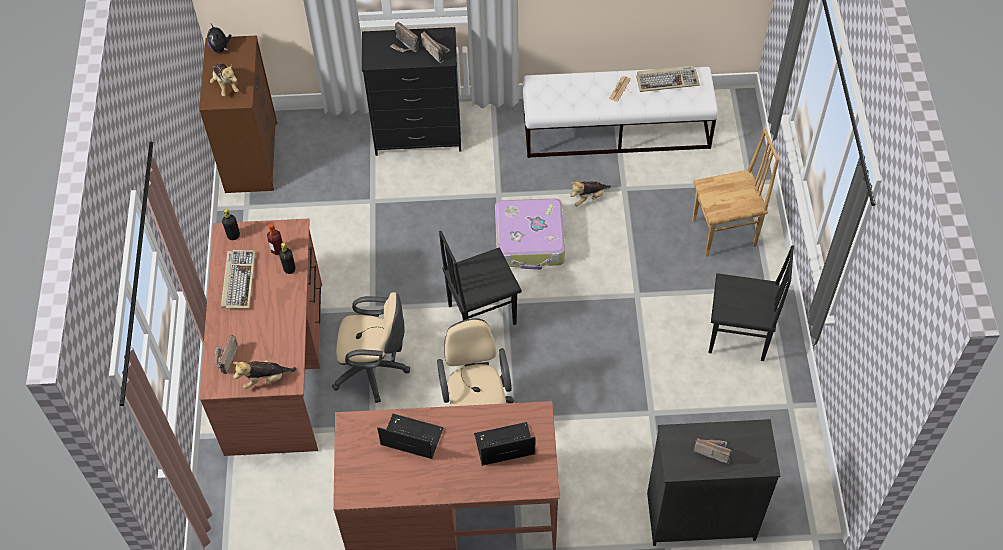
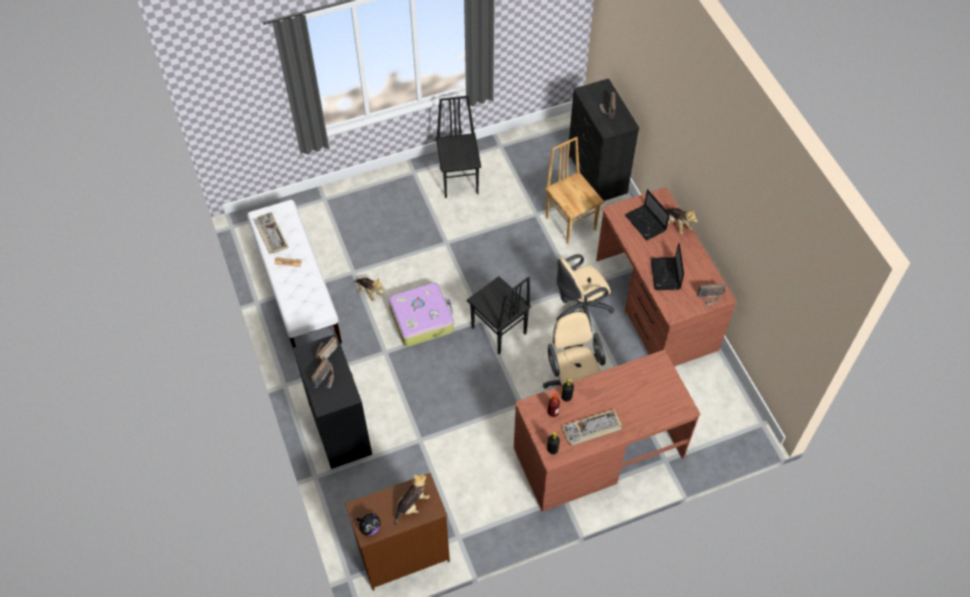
camera: 110 degrees left, 0 degrees up
radio [214,335,239,374] -> radio moved to [697,283,725,306]
plush toy [233,360,296,389] -> plush toy moved to [666,208,698,234]
brown chair [692,129,779,257] -> brown chair moved to [545,137,604,244]

